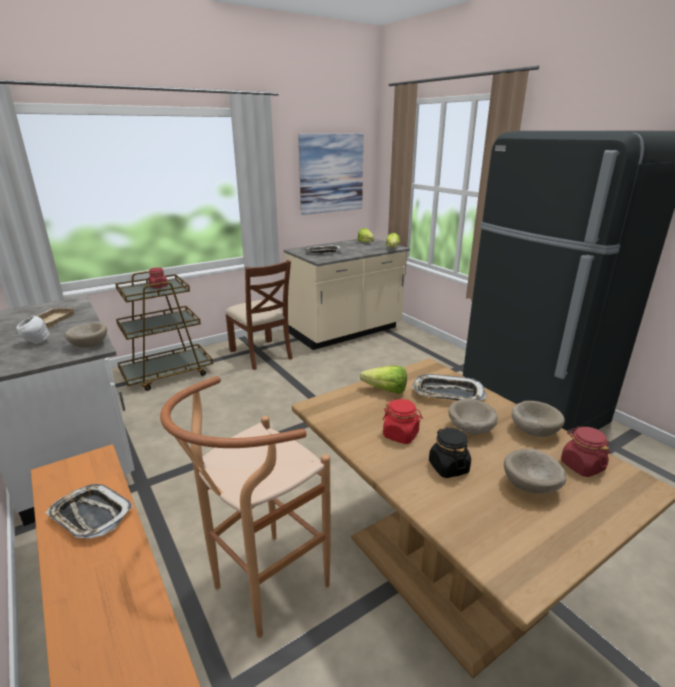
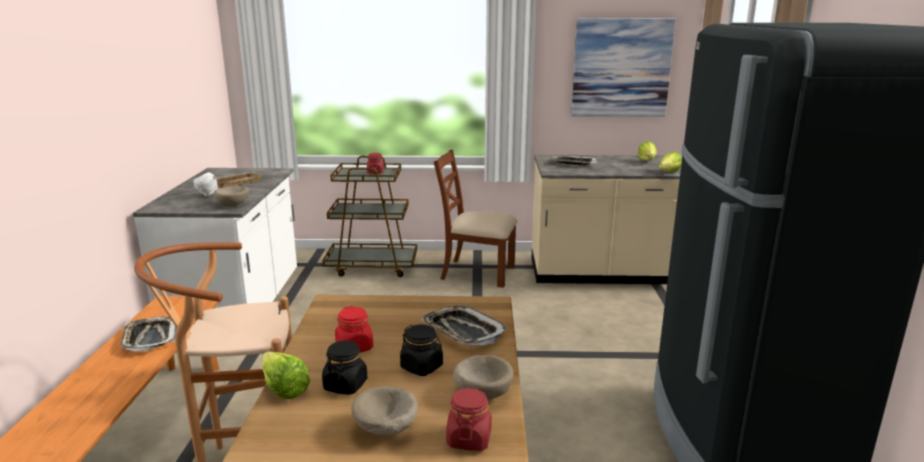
camera: 35 degrees right, 5 degrees down
brown chair [225,260,293,370] -> brown chair turned 105 degrees clockwise [434,149,518,288]
lettuce [360,366,407,394] -> lettuce moved to [262,351,310,399]
beige bowl [449,399,498,434] -> black jar [400,324,443,376]

